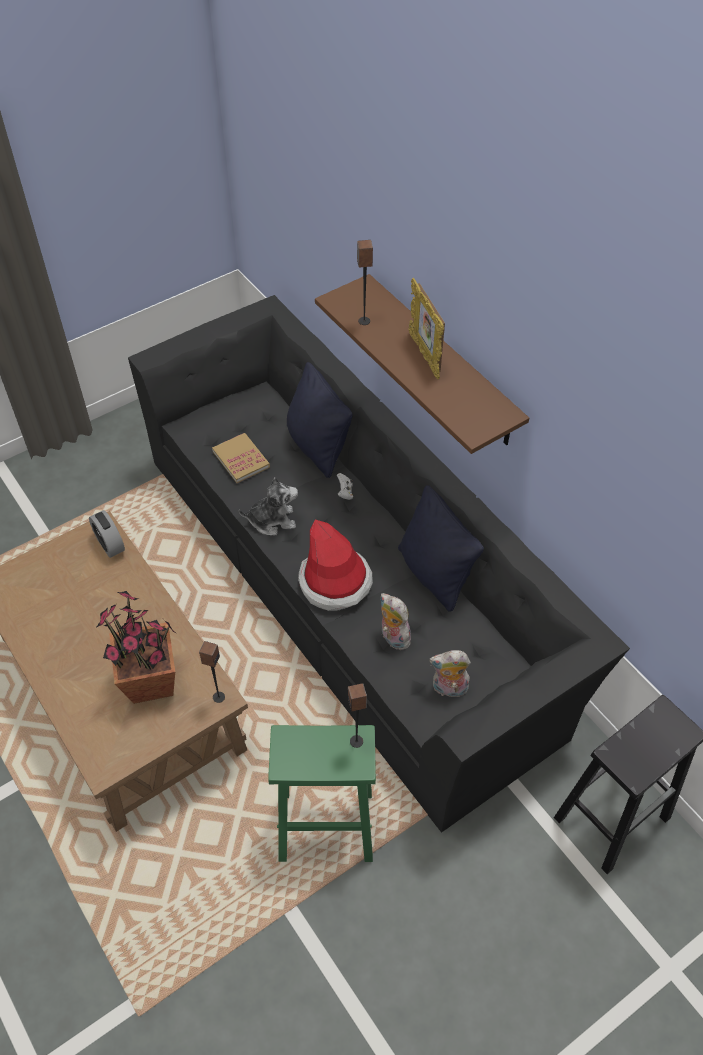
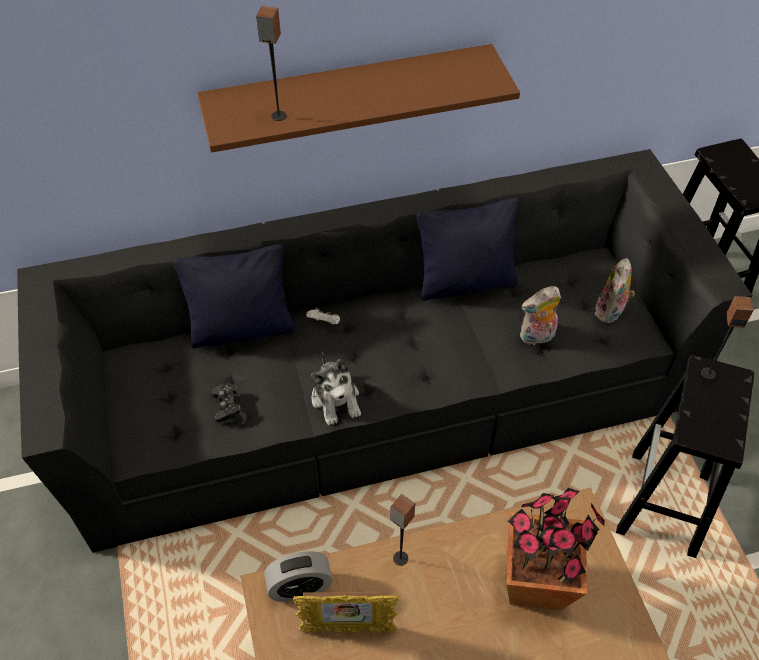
camera: 70 degrees left, 0 degrees up
speaker [199,641,225,703] -> speaker moved to [390,494,415,566]
book [212,433,270,483] -> black game controller [211,383,242,423]
plush toy [239,477,298,535] -> plush toy turned 150 degrees clockwise [311,351,361,426]
green stool [268,725,376,862] -> black stool [616,355,755,558]
hat [298,520,373,611] -> none
picture frame [408,278,445,379] -> picture frame moved to [293,592,399,632]

